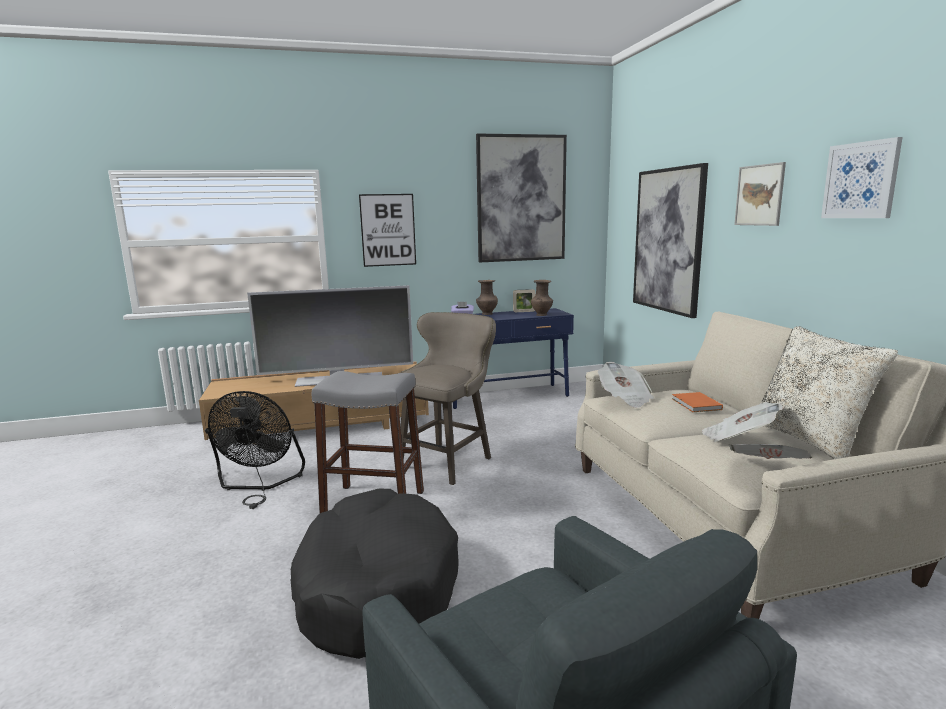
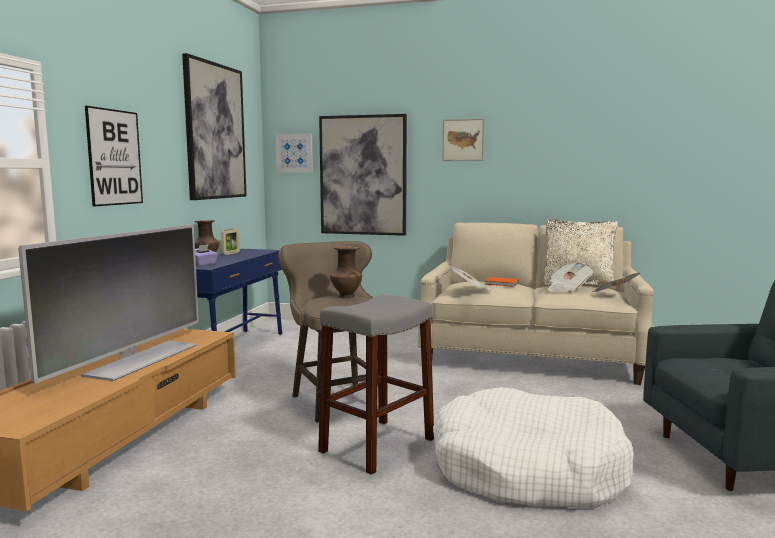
camera: 60 degrees left, 5 degrees down
black fan [205,391,305,509] -> none
black dog bed [291,489,459,659] -> white dog bed [433,387,634,508]
brown vase [531,280,553,316] -> brown vase moved to [330,246,362,298]
picture [821,137,903,218] -> picture moved to [275,133,313,173]

